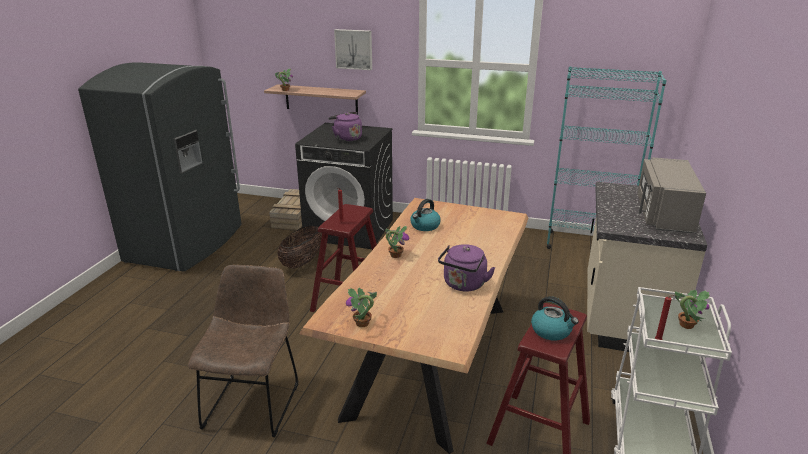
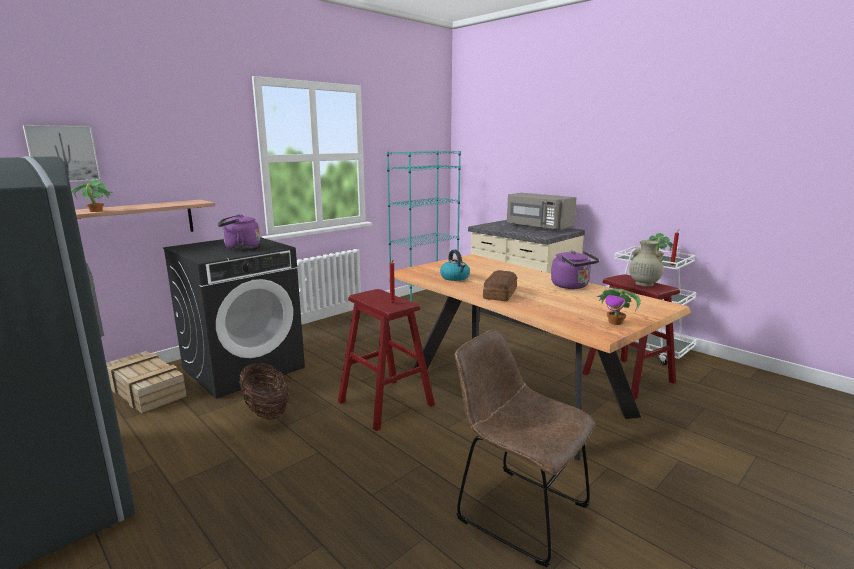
camera: 60 degrees left, 10 degrees down
picture [334,29,372,70] -> picture moved to [23,125,101,182]
potted plant [385,226,409,258] -> bread [483,270,517,301]
kettle [531,296,579,341] -> beige vase [629,240,663,287]

